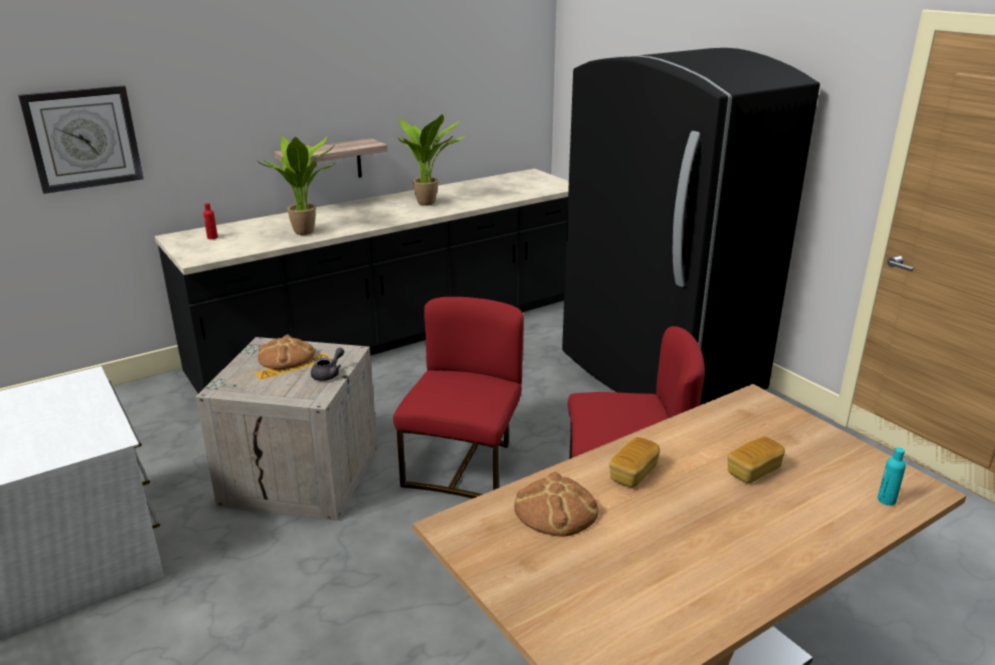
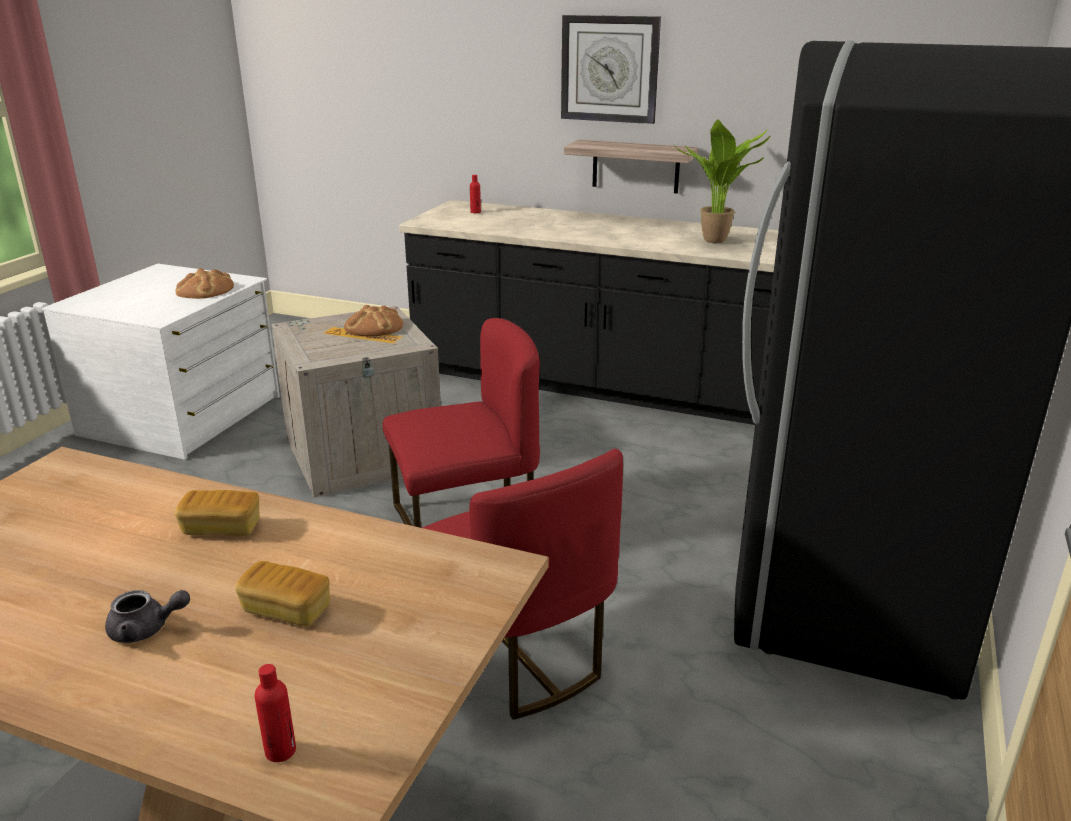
camera: 55 degrees right, 0 degrees up
wall clock [18,86,144,194] -> wall clock moved to [561,15,661,124]
potted plant [257,136,337,235] -> none
grey teapot [311,348,344,381] -> grey teapot moved to [105,590,190,643]
bread [514,471,598,537] -> bread moved to [176,268,234,299]
turquoise bottle [878,447,906,505] -> red bottle [255,664,296,762]

